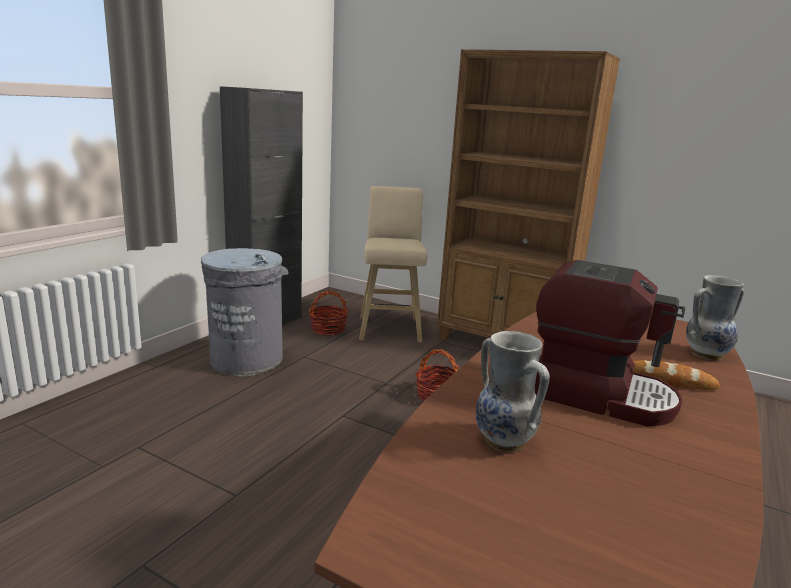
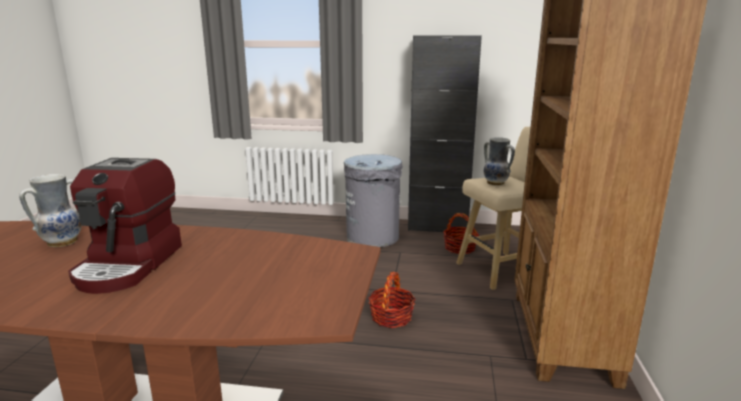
camera: 70 degrees right, 0 degrees up
bread [633,360,720,390] -> none
vase [686,275,744,360] -> vase moved to [484,137,515,186]

